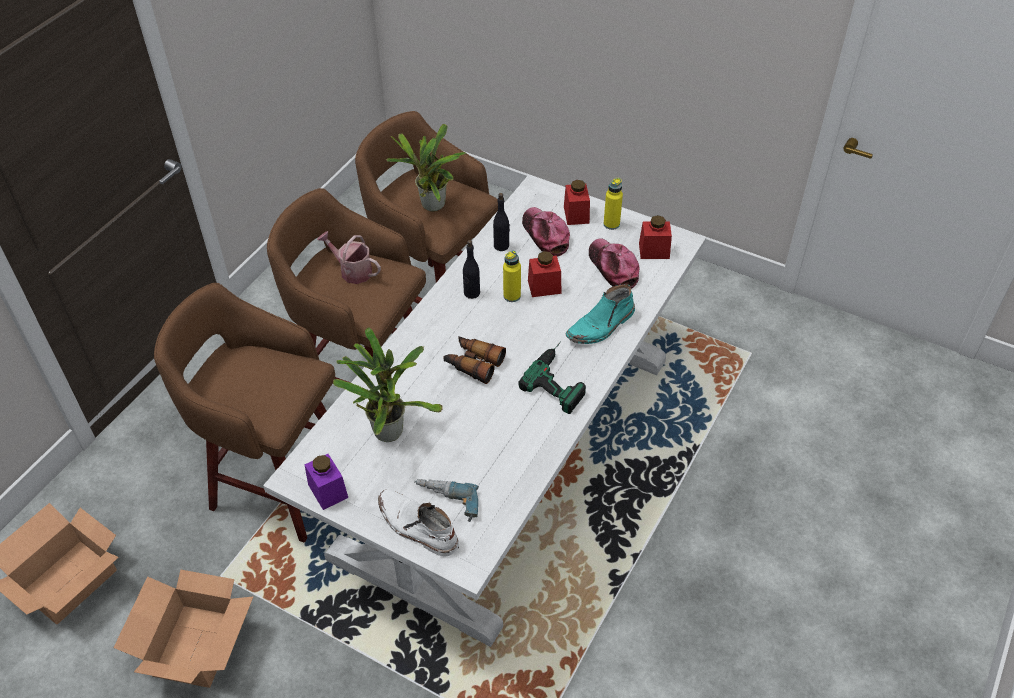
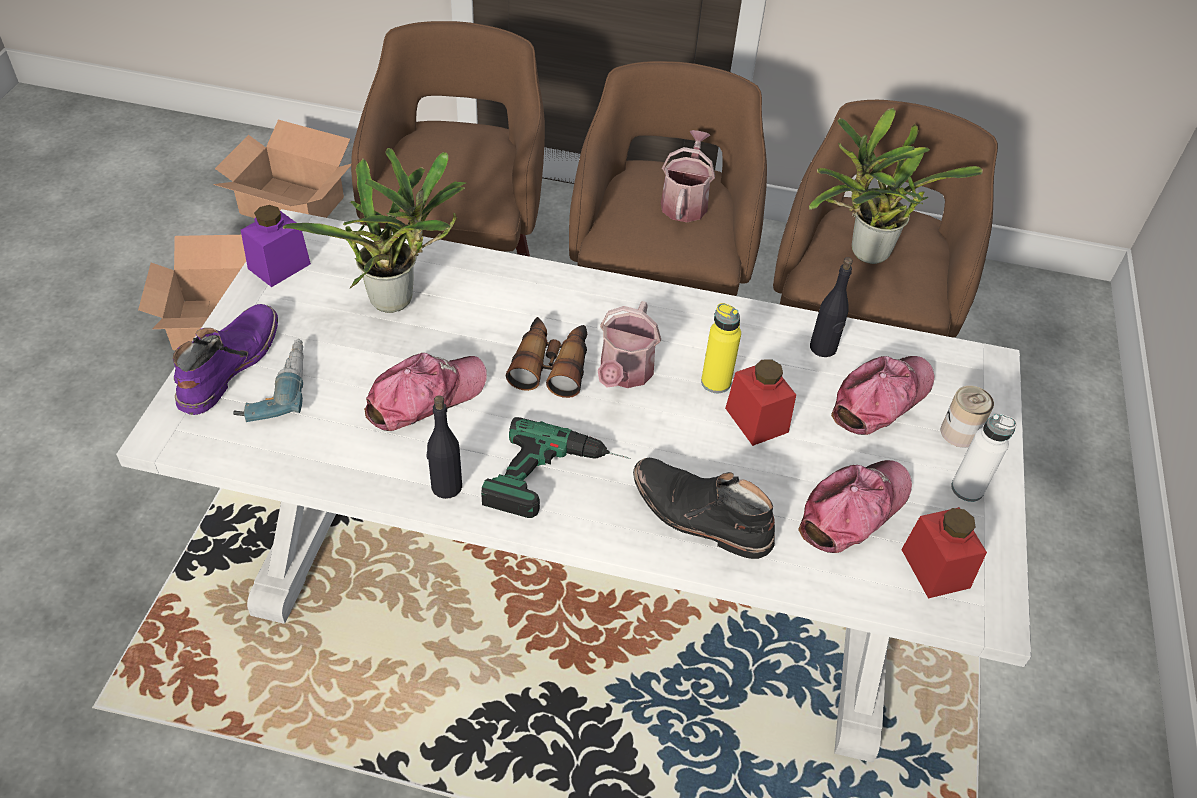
camera: 70 degrees right, 0 degrees up
white boot [378,489,459,557] -> purple boot [173,304,278,415]
black bottle [463,240,480,299] -> black bottle moved to [427,395,462,499]
red jar [564,180,590,225] -> can [940,386,994,447]
turquoise boot [566,284,635,344] -> black boot [633,458,775,559]
yellow bottle [604,178,623,230] -> white bottle [951,414,1017,502]
none -> cap [364,353,487,431]
none -> watering can [598,301,661,388]

